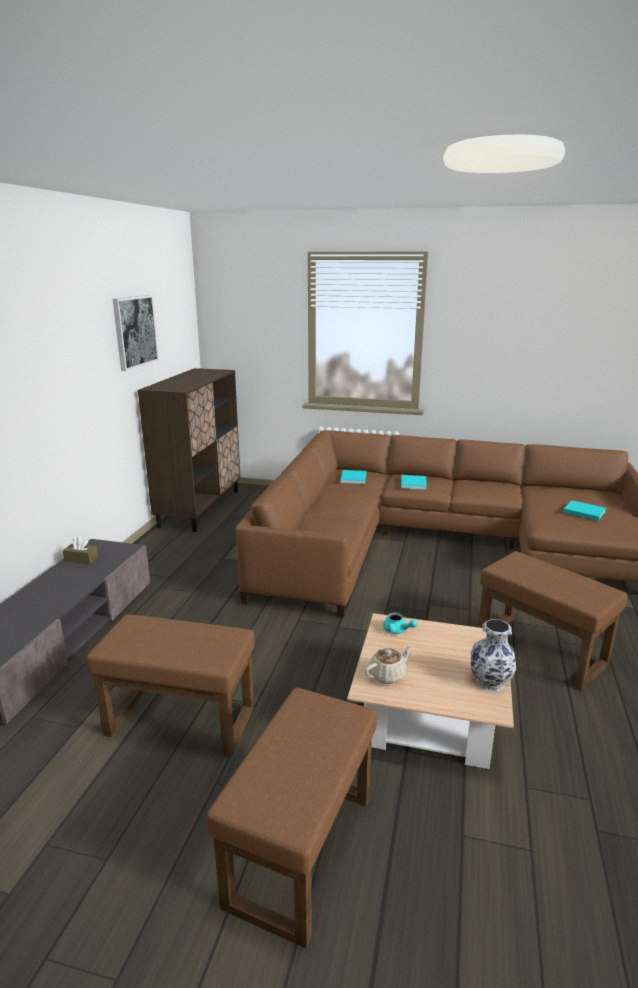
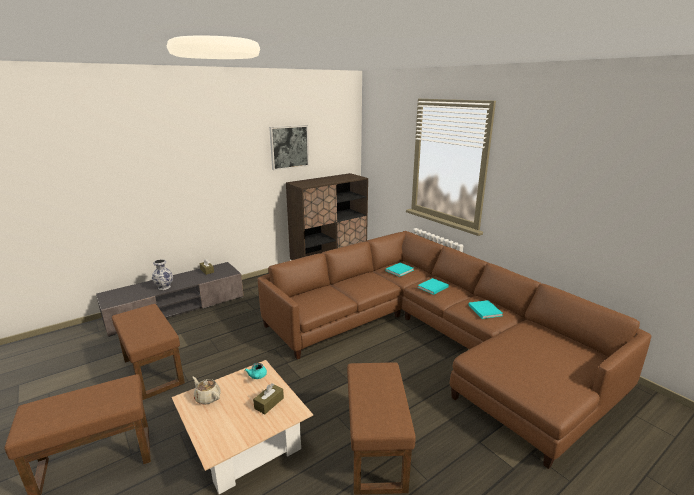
camera: 40 degrees right, 0 degrees up
beige teapot [365,645,413,684] -> beige teapot turned 150 degrees counterclockwise [192,377,221,404]
vase [471,619,516,692] -> vase moved to [152,259,173,290]
turquoise book [563,500,606,521] -> turquoise book moved to [468,300,503,319]
none -> brown tissue box [253,383,284,415]

